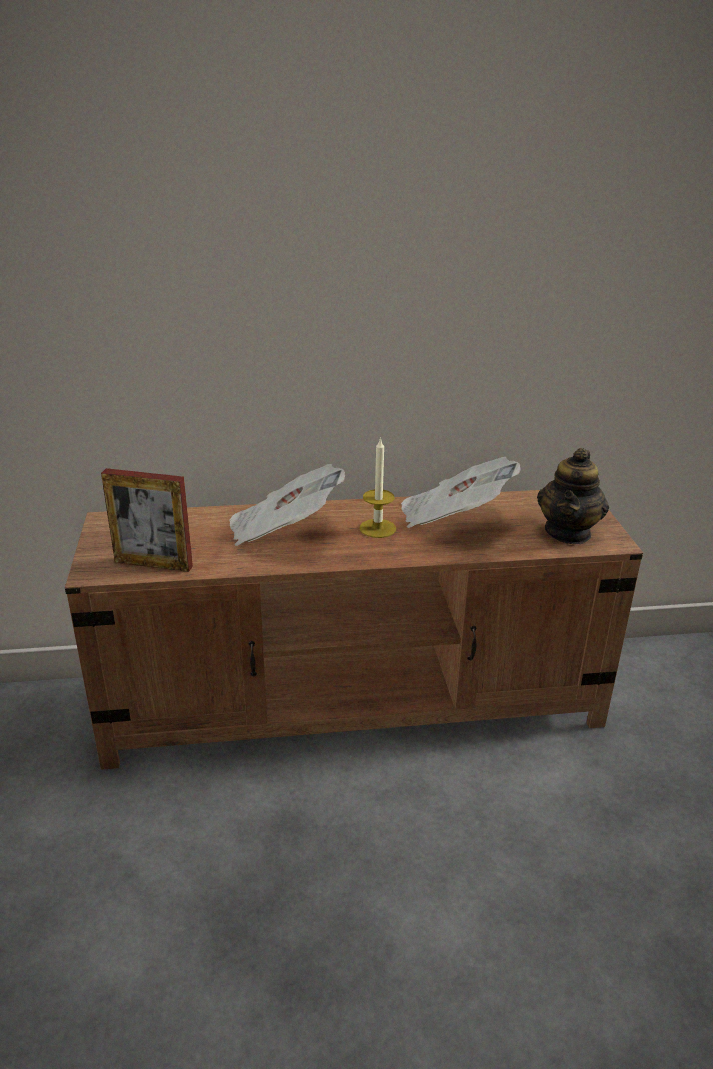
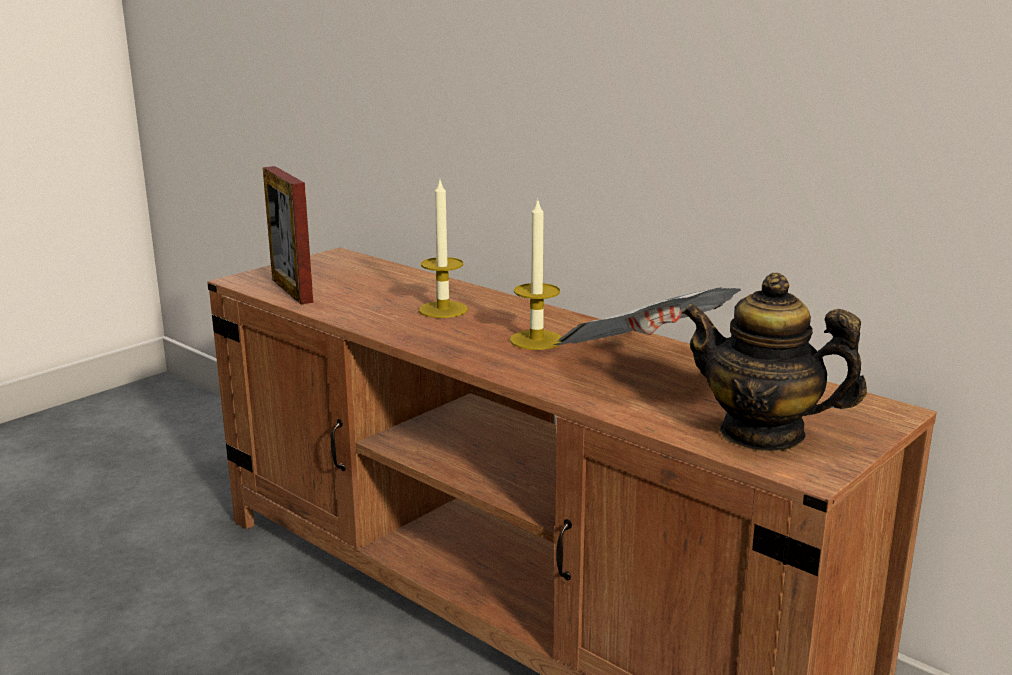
camera: 50 degrees right, 10 degrees down
newspaper [229,464,345,546] -> candle [419,180,468,318]
teapot [537,448,609,544] -> teapot turned 45 degrees clockwise [682,273,867,451]

